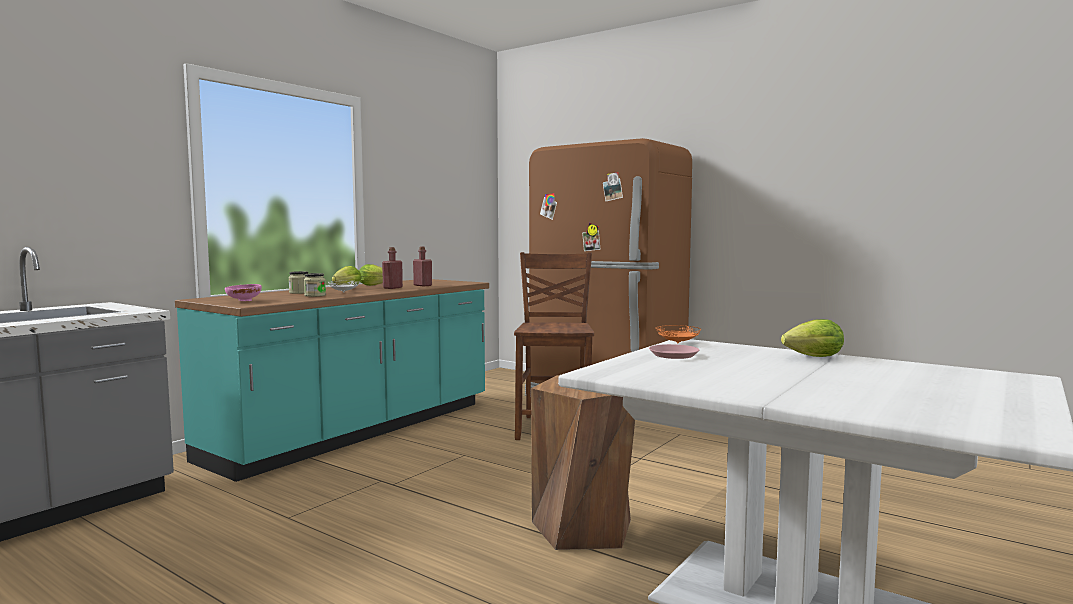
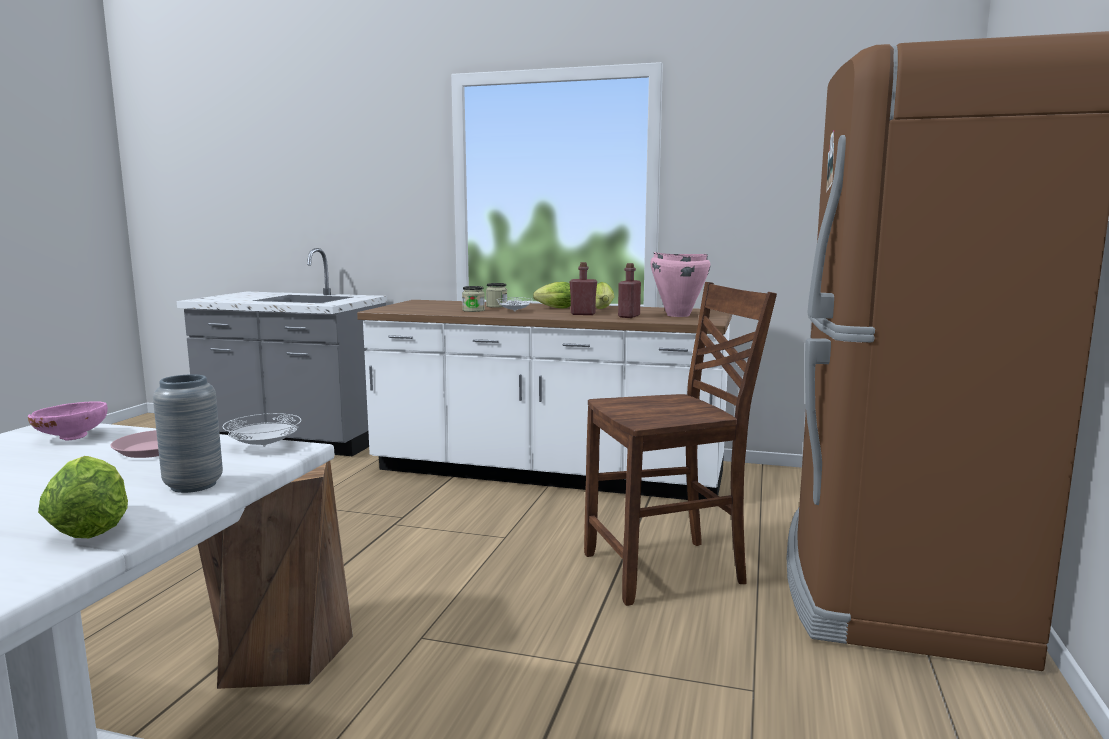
camera: 70 degrees right, 5 degrees up
turquoise counter [175,279,489,482] -> white counter [357,300,732,500]
pink bowl [225,284,262,301] -> pink bowl moved to [28,401,108,441]
orange plate [656,325,701,343] -> white plate [223,413,301,447]
none -> grey vase [153,374,223,493]
none -> pink cooking pot [650,252,711,317]

